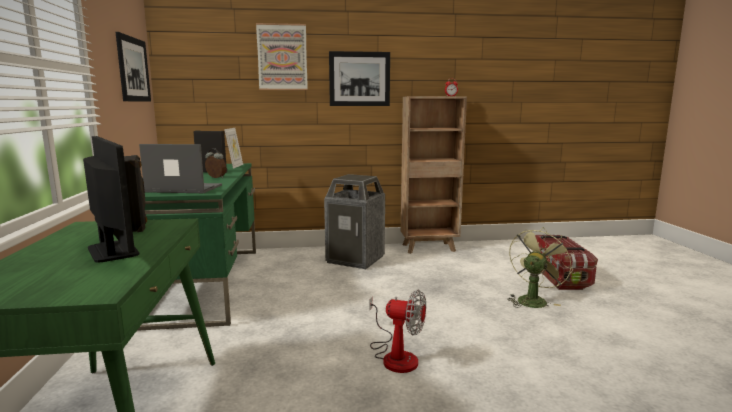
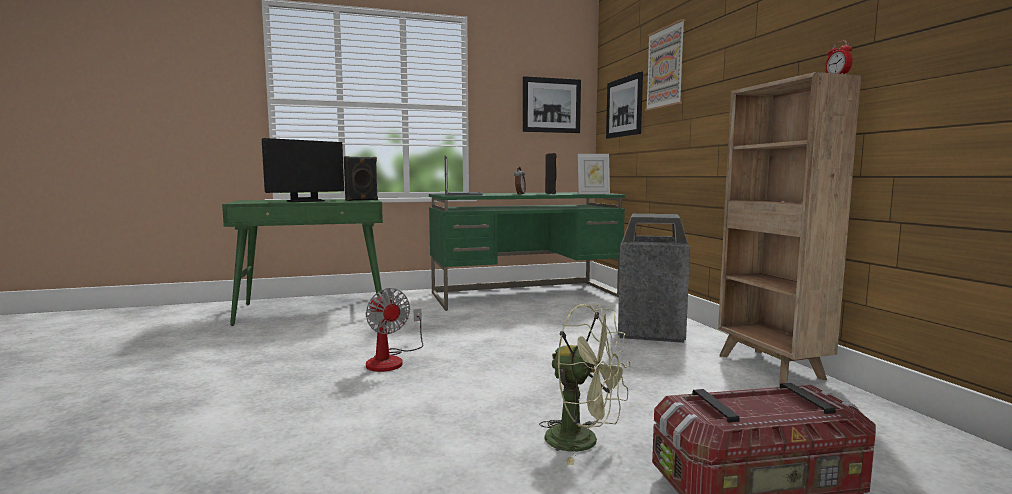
camera: 80 degrees right, 5 degrees down
picture [329,51,390,106] -> picture moved to [606,71,643,139]
fan [369,290,426,373] -> fan turned 45 degrees counterclockwise [366,288,423,372]

